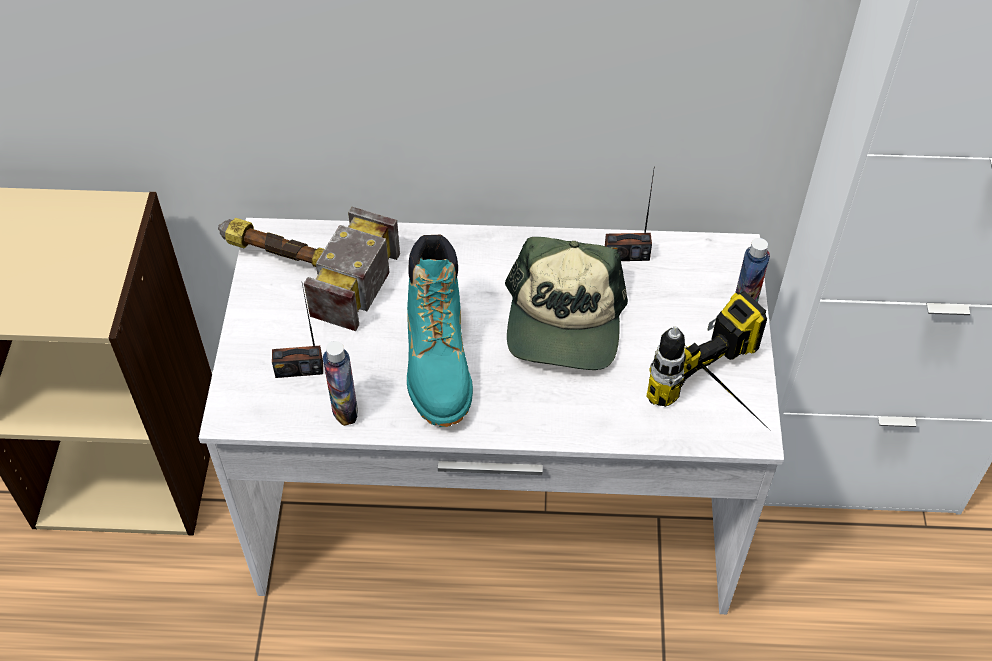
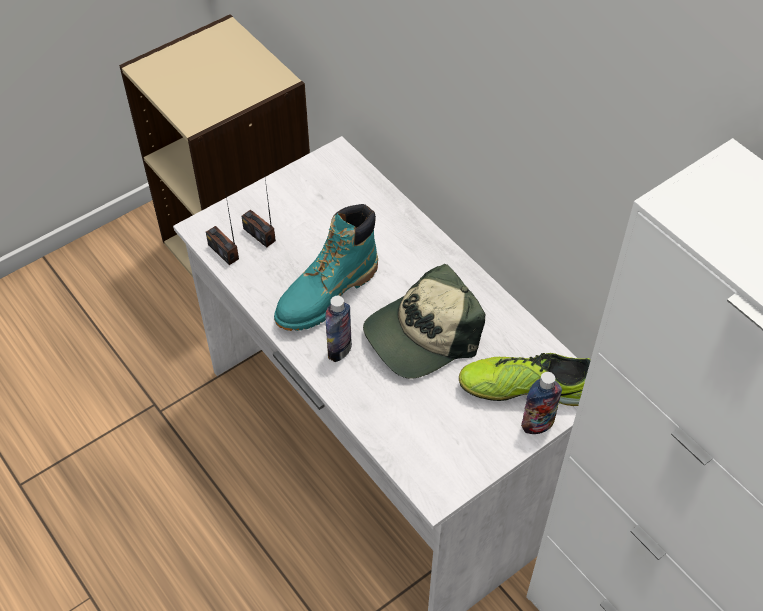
camera: 50 degrees right, 0 degrees up
hammer [218,207,400,331] -> none
bottle [323,341,358,426] -> bottle moved to [325,296,352,362]
radio [605,165,655,261] -> radio moved to [206,191,239,265]
power drill [647,291,774,434] -> none
none -> shoe [459,353,591,406]

